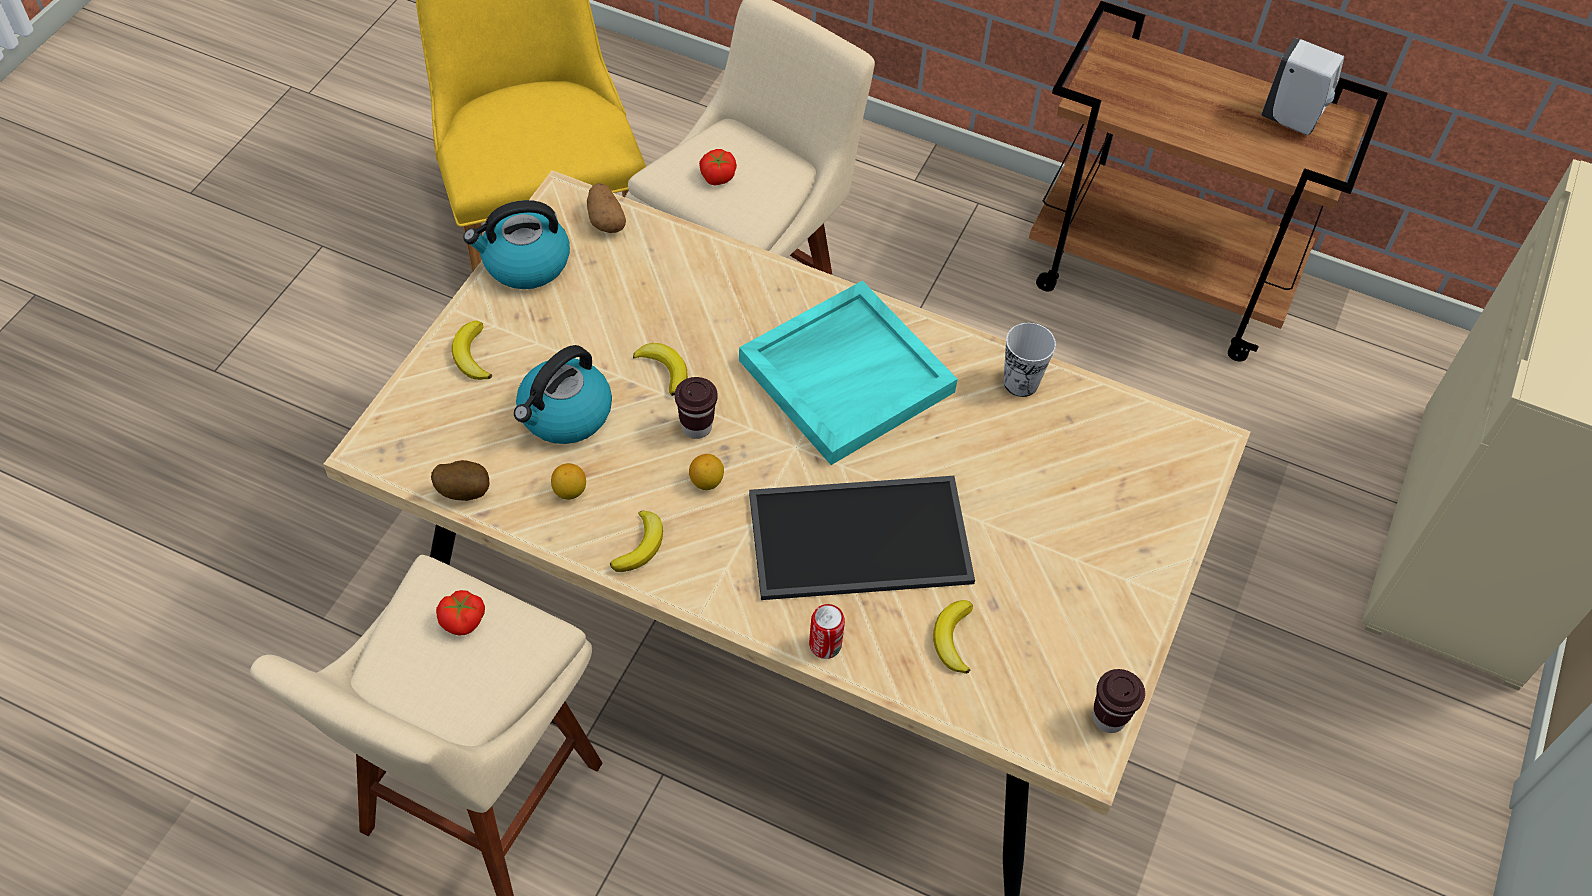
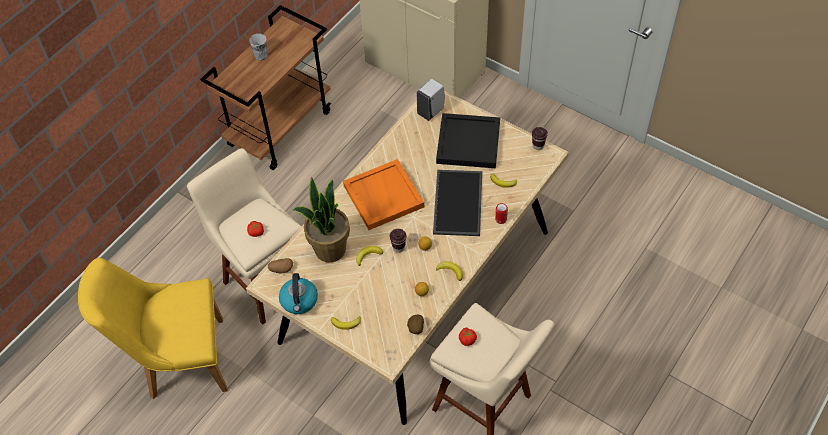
camera: 75 degrees left, 0 degrees up
kettle [514,345,612,444] -> none
turquoise tray [739,281,958,465] -> orange tray [343,159,424,230]
cup [1003,323,1056,397] -> cup moved to [249,34,267,61]
white soap dispenser [1261,38,1344,135] -> white soap dispenser moved to [416,79,445,121]
none -> potted plant [293,177,350,263]
none -> black tray [436,113,500,168]

